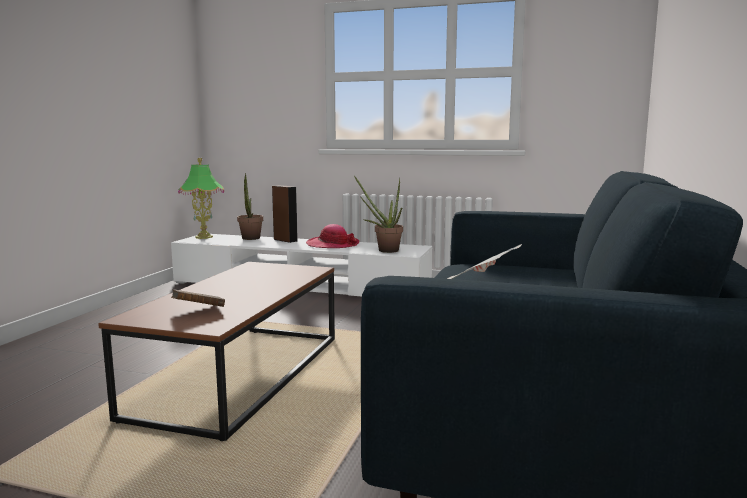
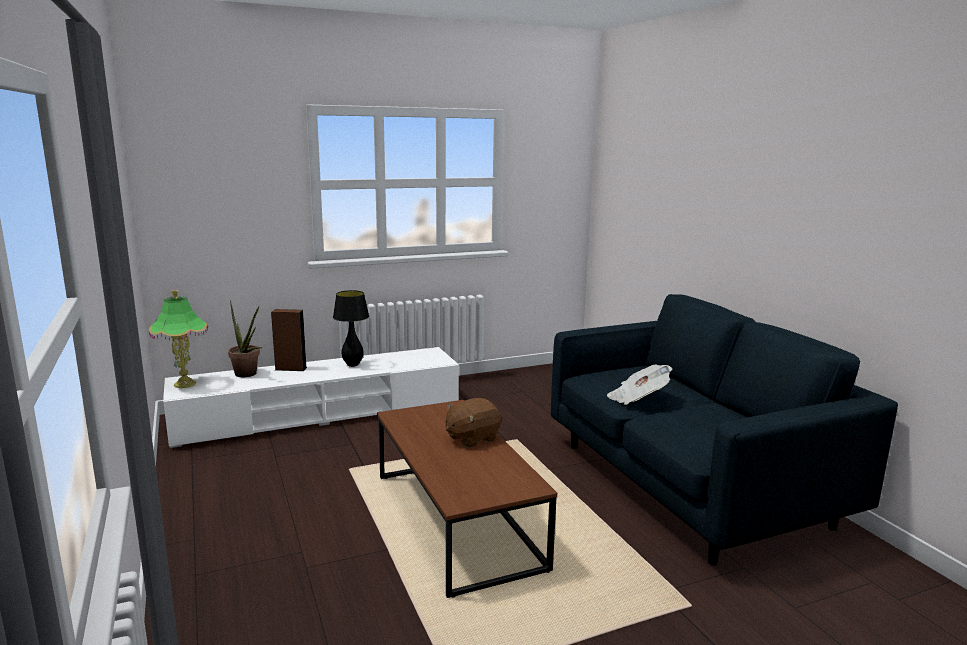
camera: 40 degrees left, 5 degrees up
brown book [171,289,225,307] -> none
hat [306,224,359,248] -> black table lamp [333,290,369,367]
potted plant [354,176,403,253] -> none
none -> brown plush toy [445,398,501,448]

